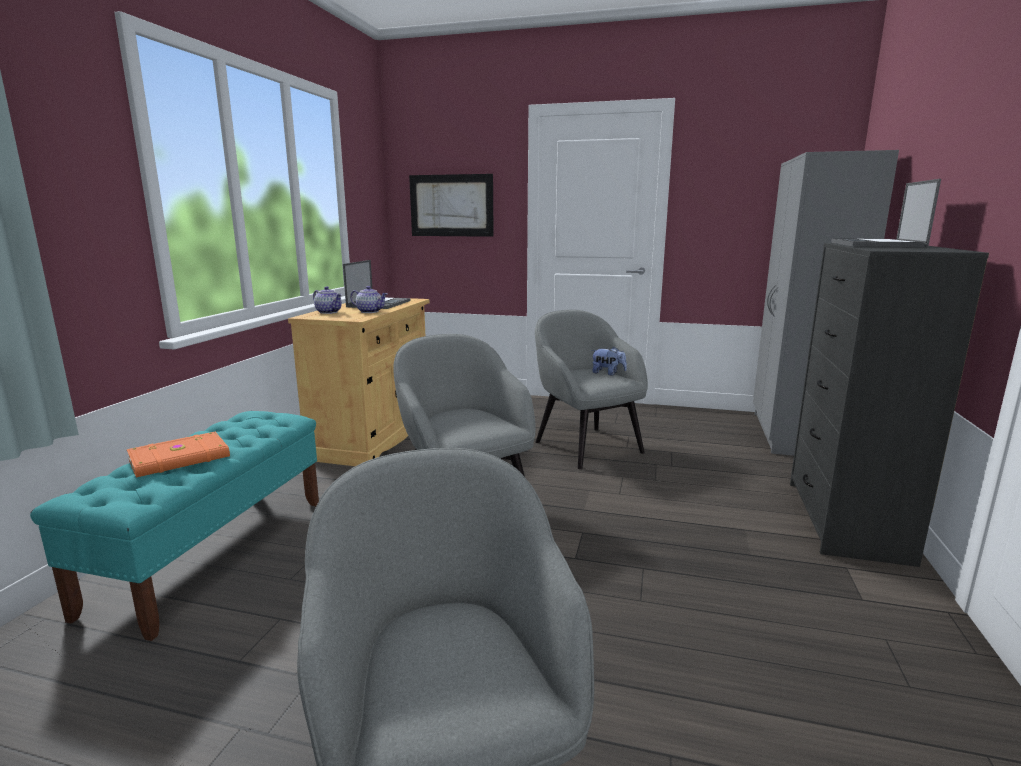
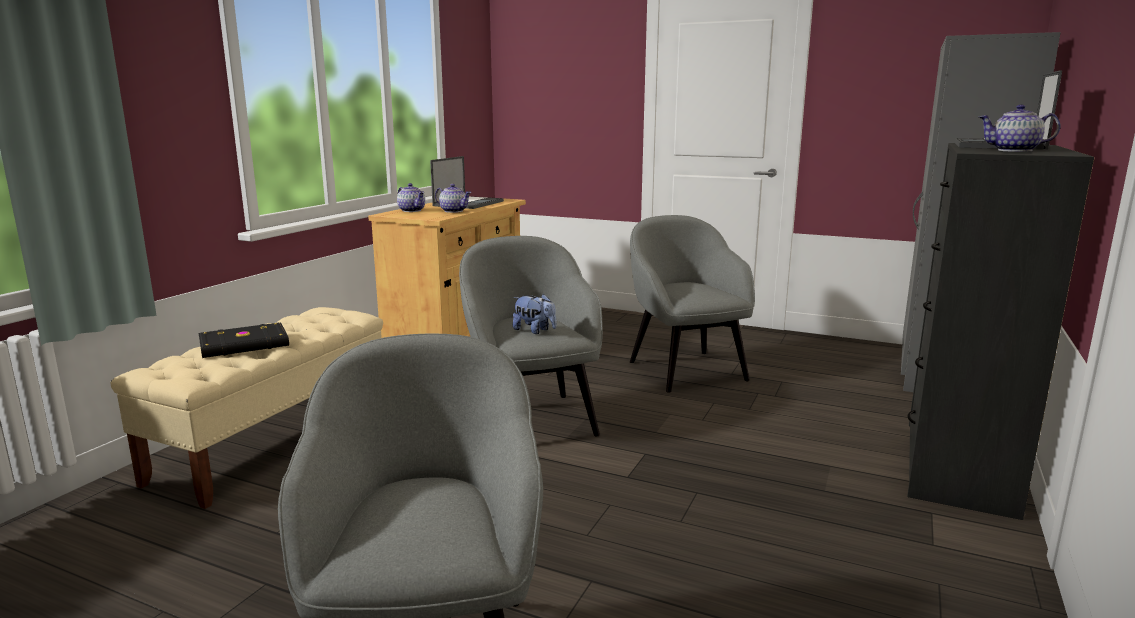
camera: 10 degrees right, 0 degrees up
turquoise bench [30,411,319,641] -> beige bench [111,307,383,509]
orange book [127,432,230,478] -> black book [199,322,289,358]
picture [409,174,494,237] -> none
plush toy [591,347,627,376] -> plush toy moved to [513,294,556,334]
none -> teapot [979,105,1060,152]

